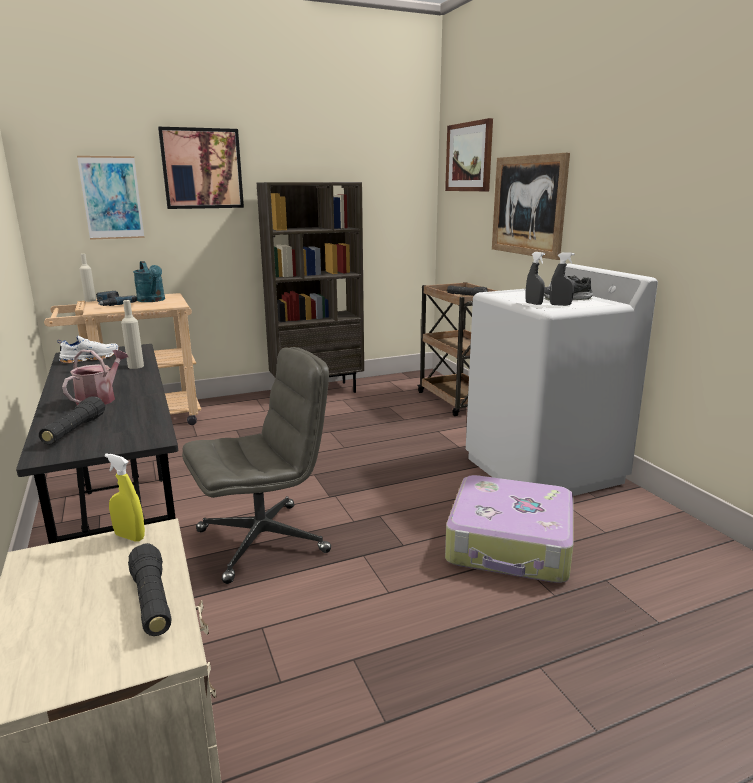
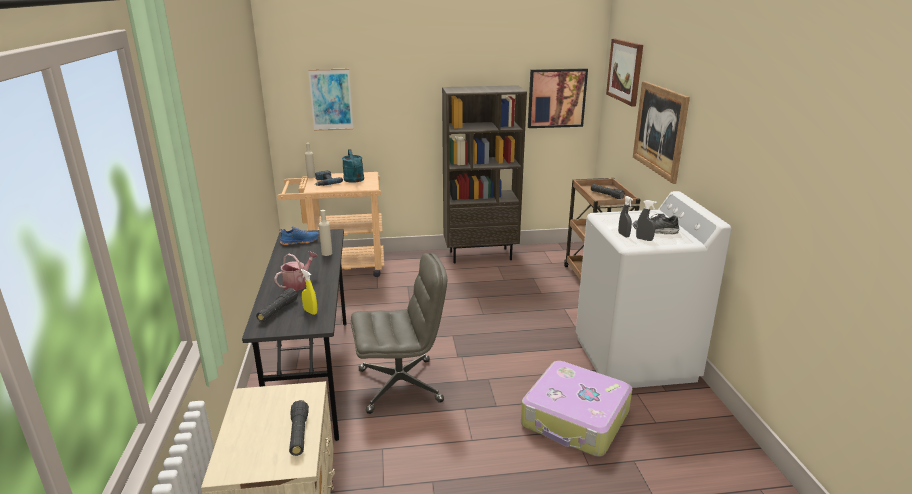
camera: 15 degrees right, 5 degrees up
white shoe [57,336,119,363] -> blue shoe [279,226,319,245]
yellow spray bottle [105,453,145,542] -> yellow spray bottle moved to [301,269,318,315]
picture [158,127,244,209] -> picture moved to [528,68,588,128]

